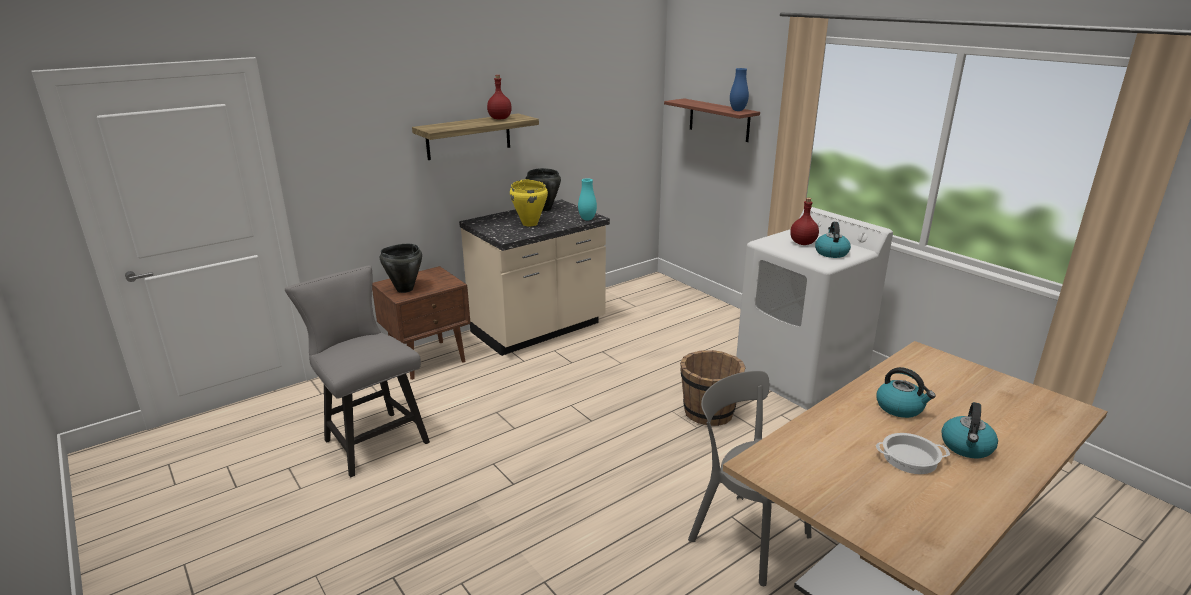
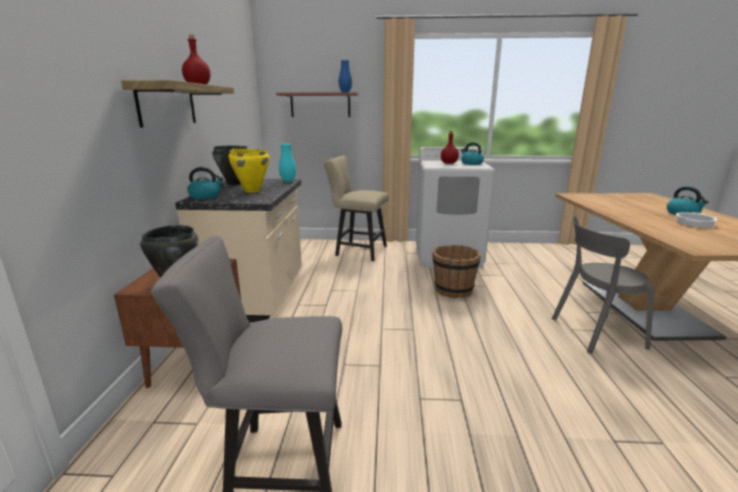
camera: 50 degrees left, 5 degrees down
kettle [877,367,935,418] -> kettle moved to [187,167,224,199]
none -> beige chair [324,155,389,261]

